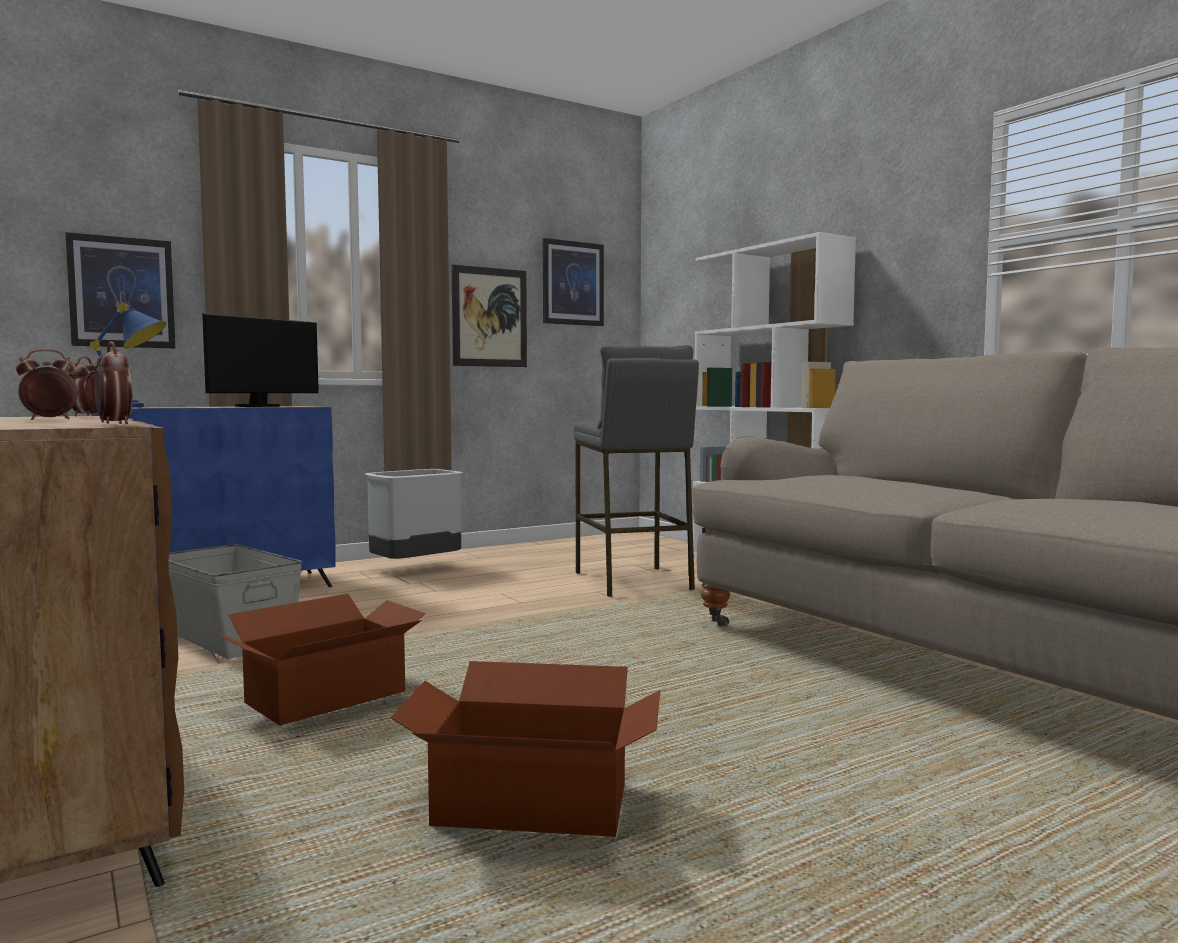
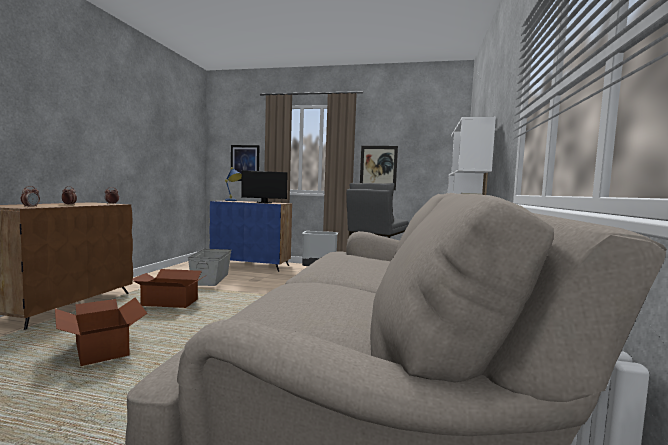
camera: 45 degrees right, 0 degrees up
picture [543,238,604,326] -> none

